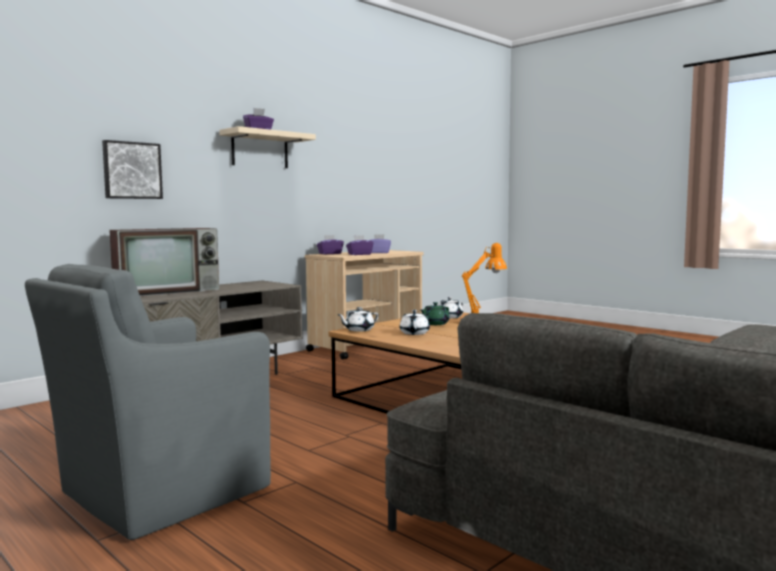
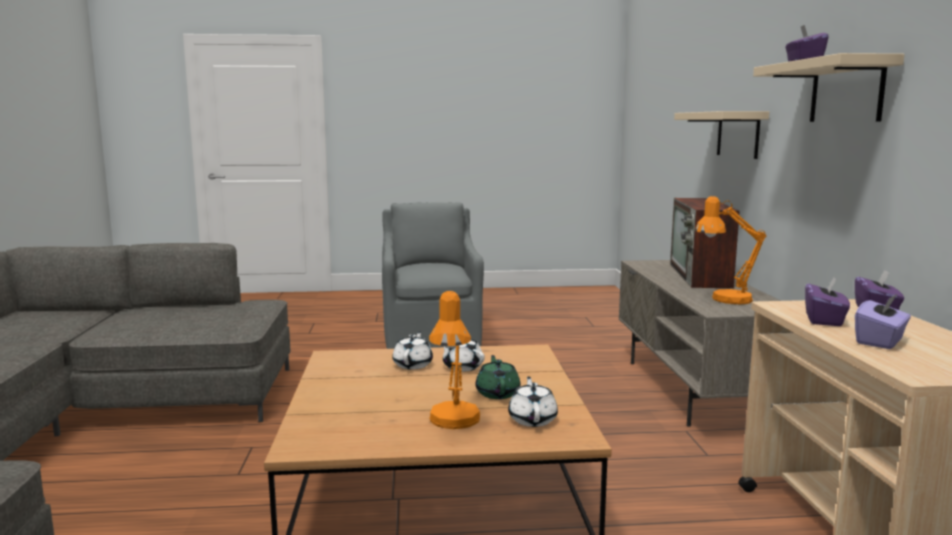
camera: 130 degrees right, 5 degrees up
picture [102,140,163,199] -> beige shelf [674,111,769,159]
white teapot [337,307,379,332] -> white teapot moved to [392,332,433,370]
none -> orange table lamp [695,196,766,304]

